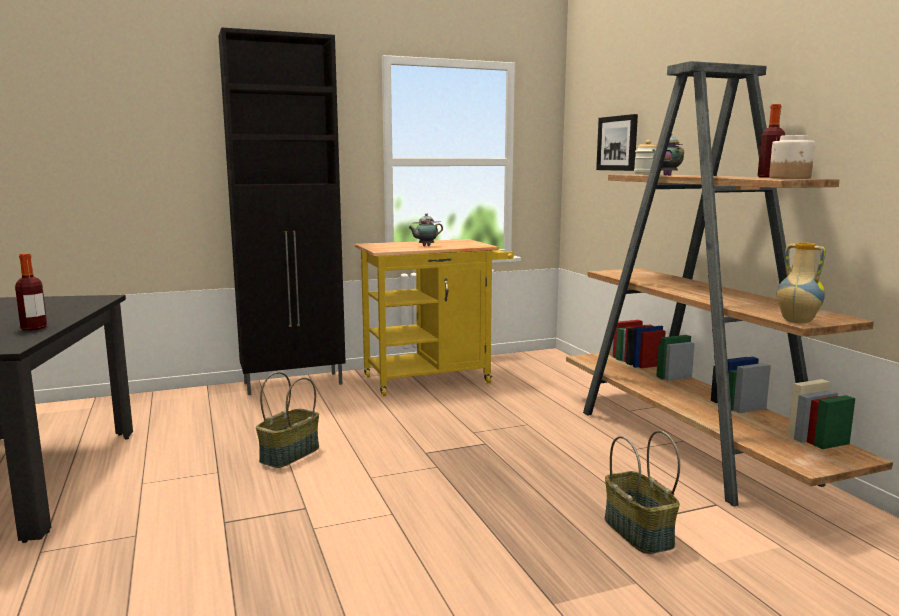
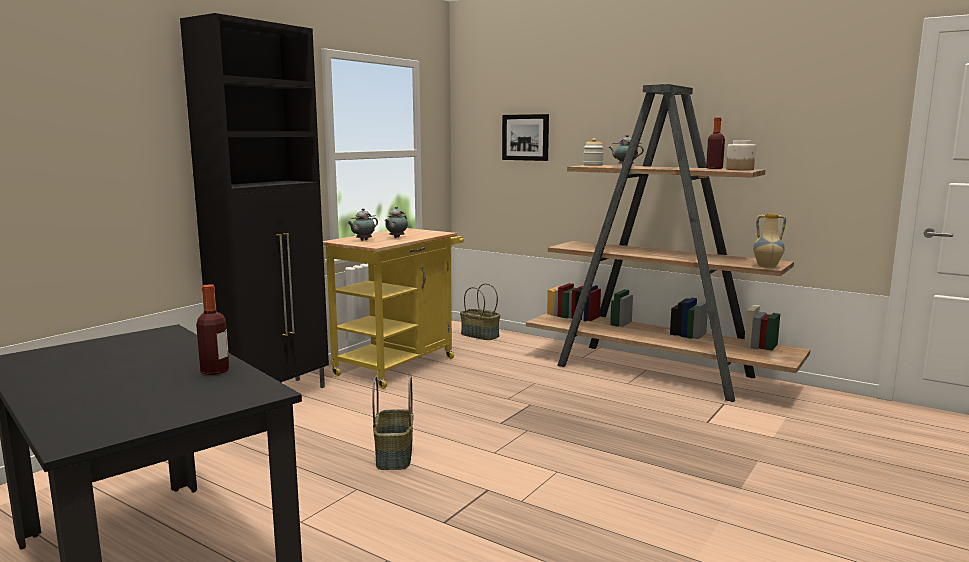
camera: 35 degrees left, 0 degrees up
basket [605,430,680,554] -> basket moved to [460,283,500,340]
none -> teapot [347,208,378,241]

